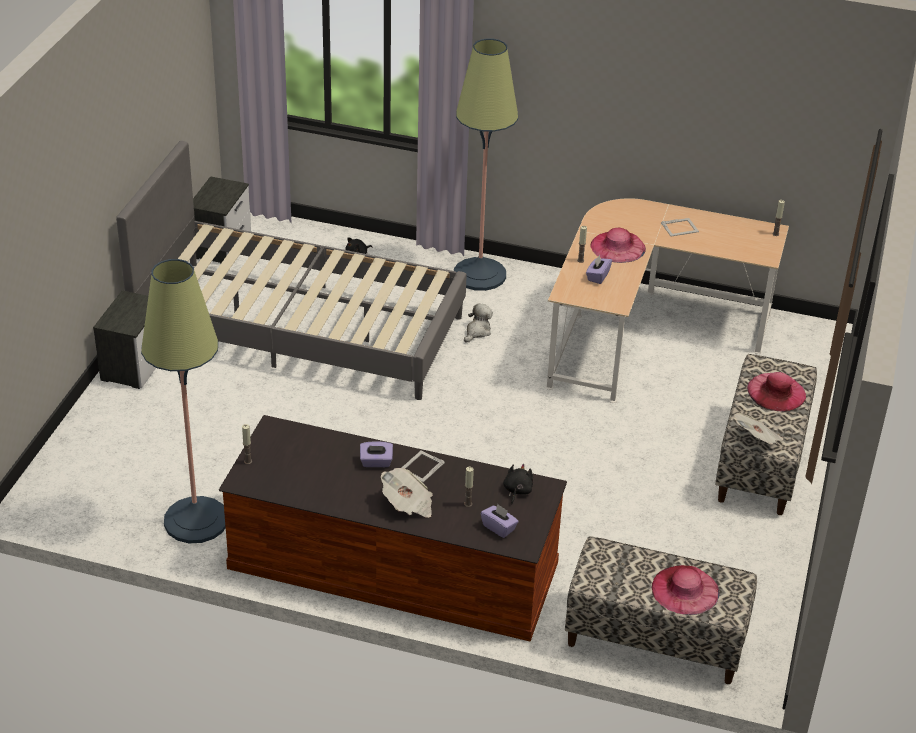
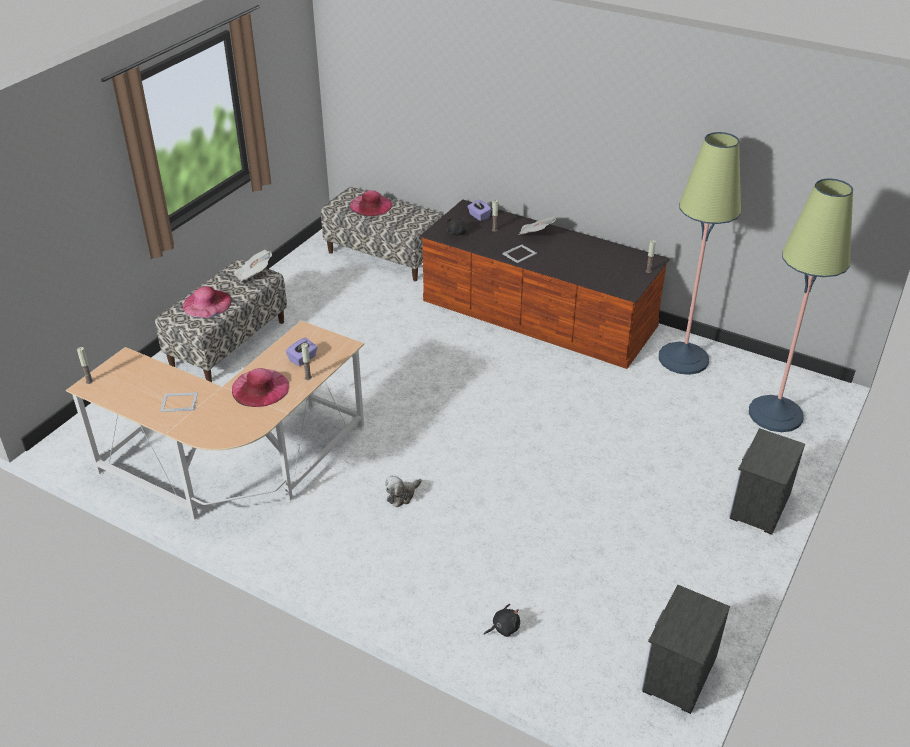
camera: 165 degrees left, 0 degrees up
grey bed [116,141,467,400] -> none
purple tissue box [360,441,393,467] -> none
floor lamp [454,38,518,291] -> floor lamp moved to [749,178,853,432]

